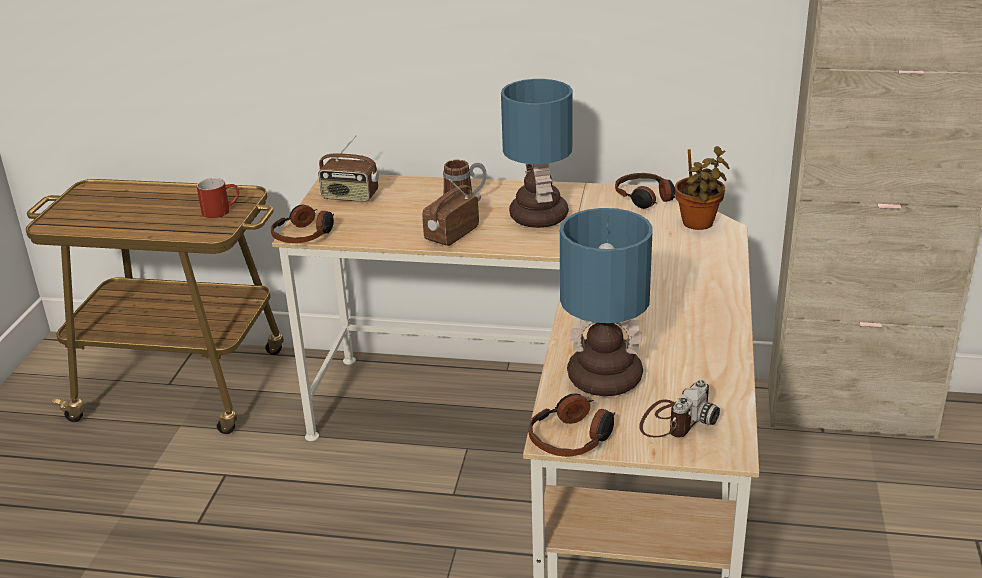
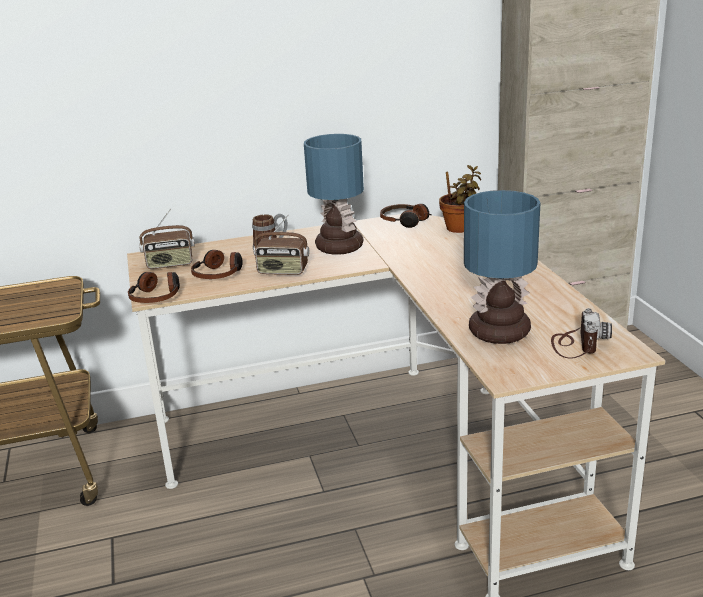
camera: 25 degrees left, 5 degrees down
red mug [197,178,239,218] -> none
radio [422,179,479,246] -> radio turned 90 degrees counterclockwise [253,215,309,275]
headphones [528,393,615,457] -> headphones moved to [191,250,242,279]

